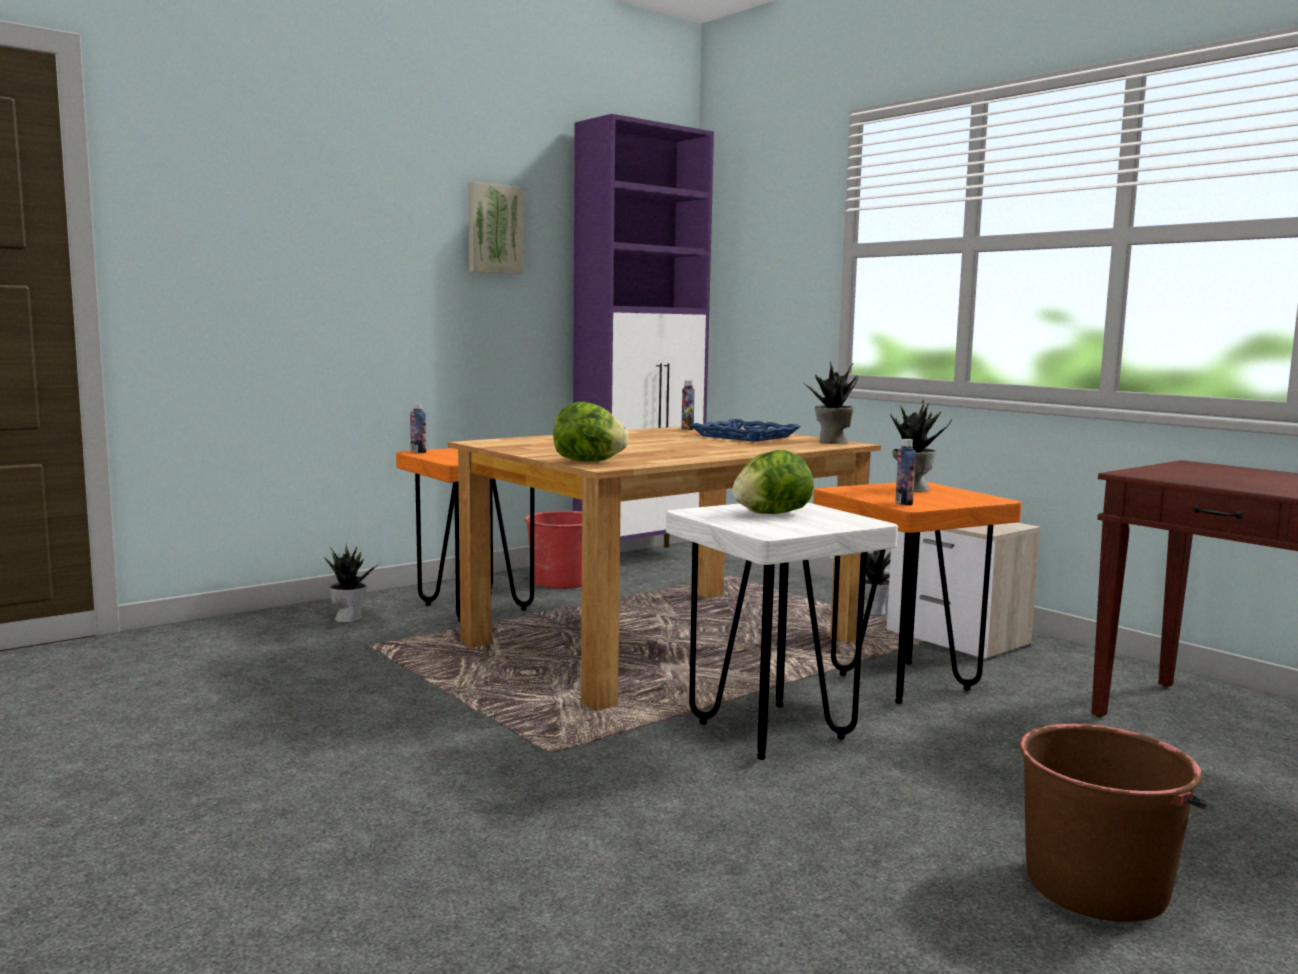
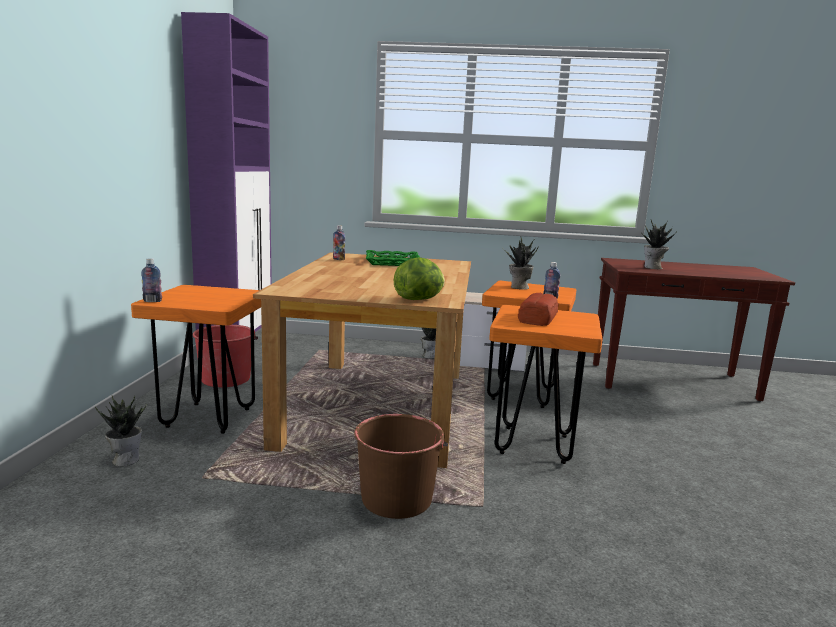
camera: 45 degrees left, 5 degrees up
picture [468,182,523,274] -> none
white stool [666,503,898,760] -> orange stool [489,305,603,464]
blue tray [690,419,801,442] -> green tray [366,250,419,266]
lettuce [733,450,814,514] -> bread [518,293,559,326]
potted plant [802,361,858,444] -> potted plant moved to [642,220,676,269]
brown bucket [1019,724,1208,922] -> brown bucket moved to [354,414,448,519]

